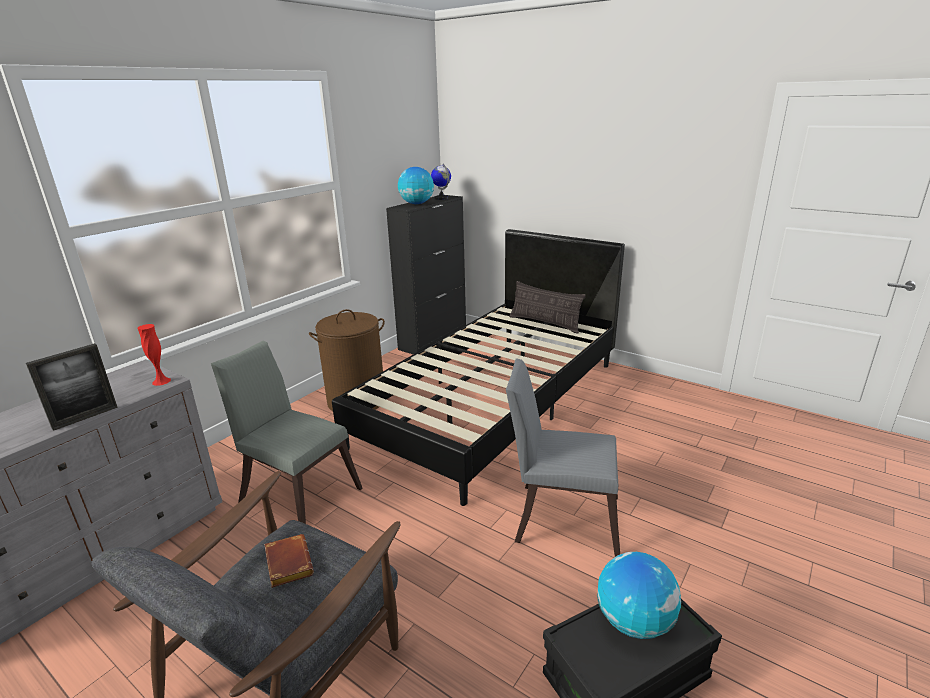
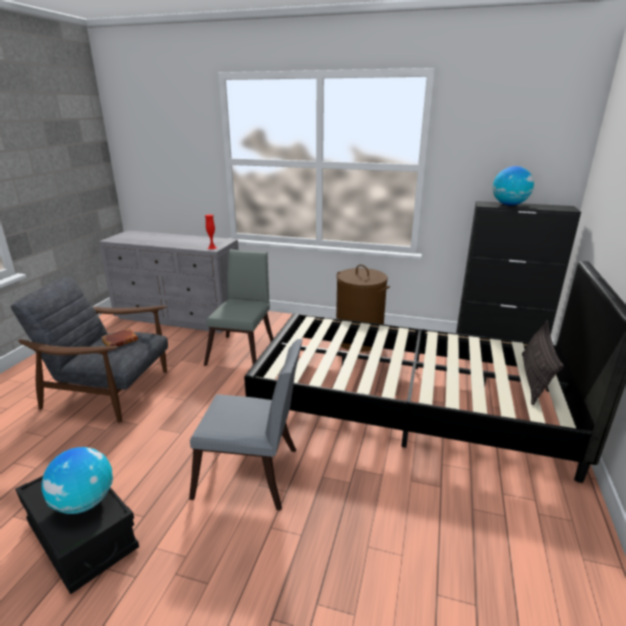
camera: 70 degrees right, 0 degrees up
picture frame [26,343,118,431] -> none
globe [431,164,451,200] -> none
grey chair [506,359,620,557] -> grey chair turned 105 degrees clockwise [189,339,303,510]

